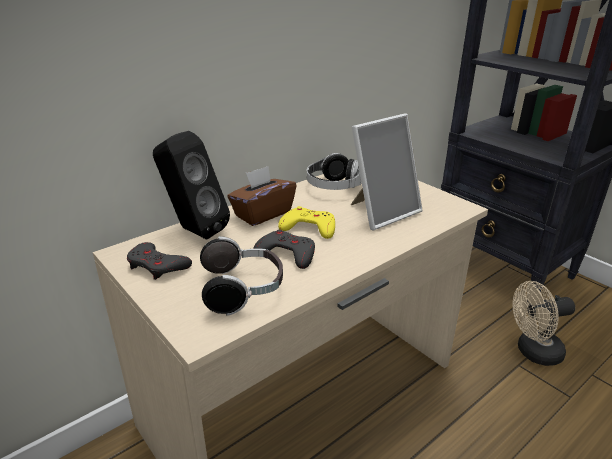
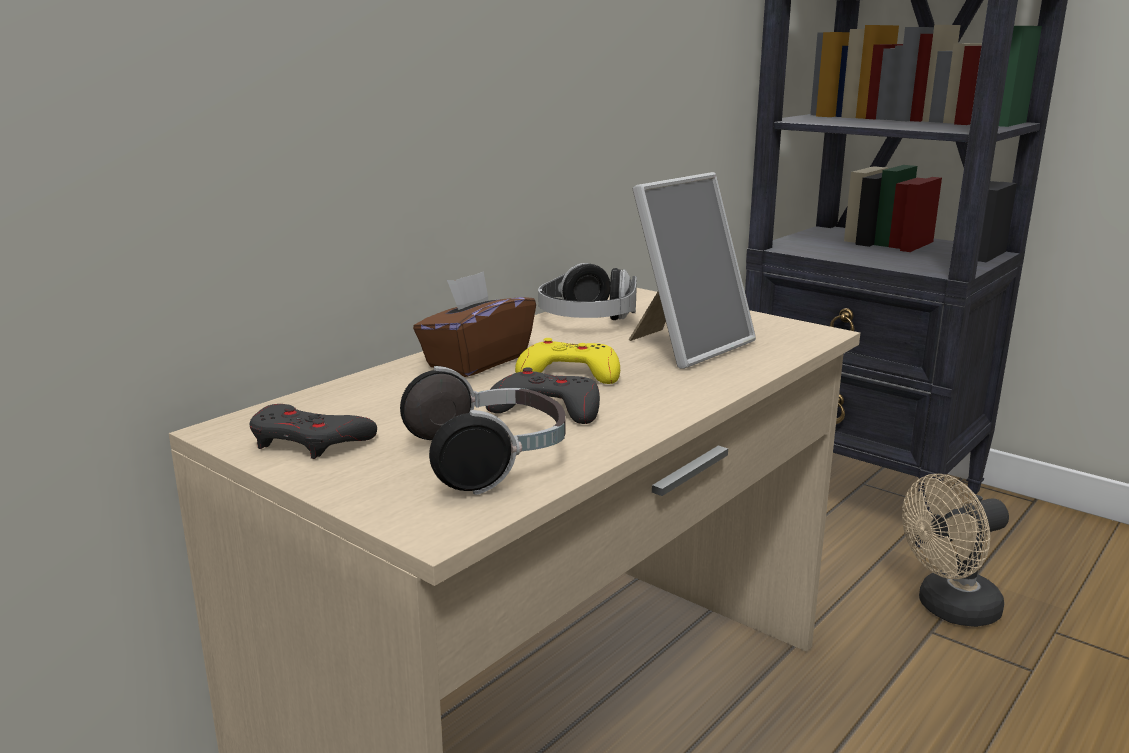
camera: 10 degrees left, 10 degrees down
black speaker [153,131,230,239] -> none

